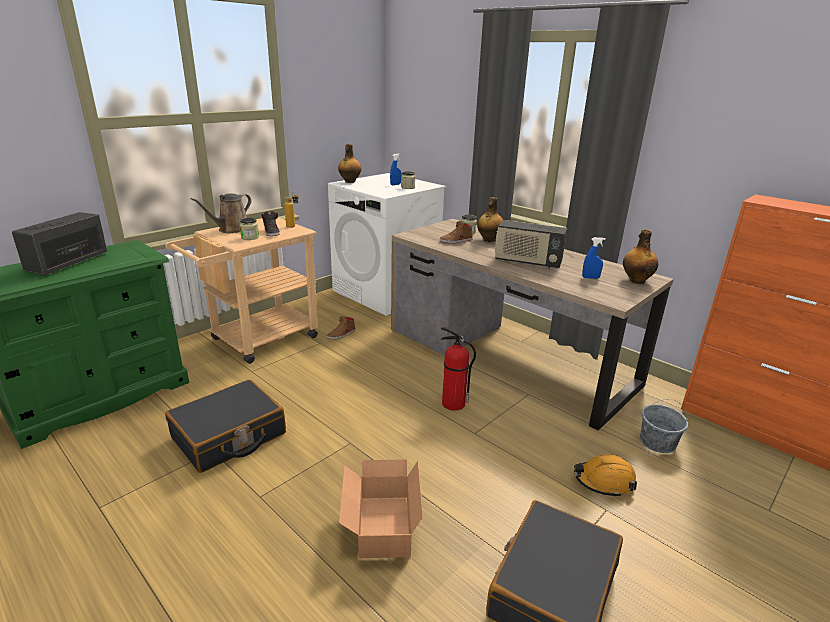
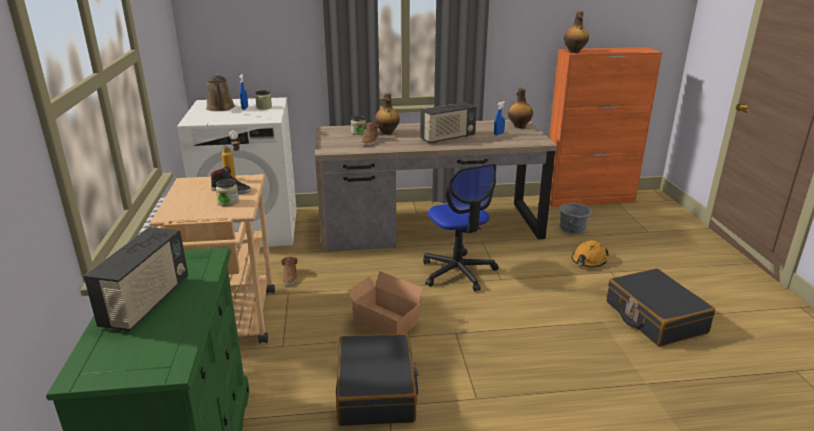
camera: 50 degrees left, 0 degrees up
radio [12,212,108,275] -> radio turned 135 degrees counterclockwise [84,227,188,331]
brown watering can [190,193,251,233] -> brown watering can moved to [206,75,235,111]
bottle [338,144,361,183] -> bottle moved to [564,11,589,53]
cardboard box [339,459,423,558] -> cardboard box moved to [345,271,425,335]
fire extinguisher [441,327,476,411] -> office chair [423,164,499,291]

